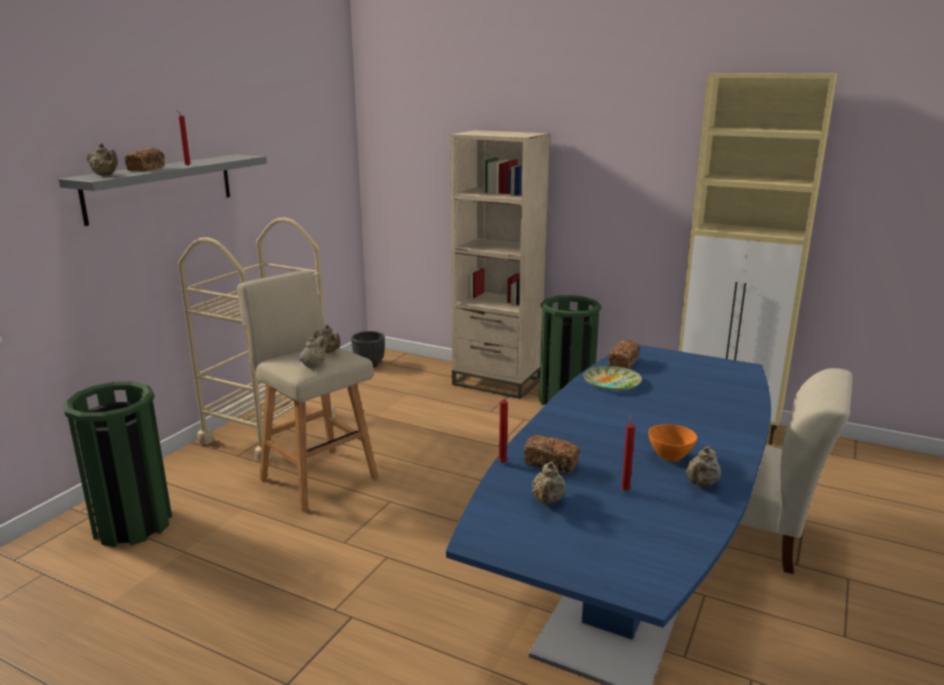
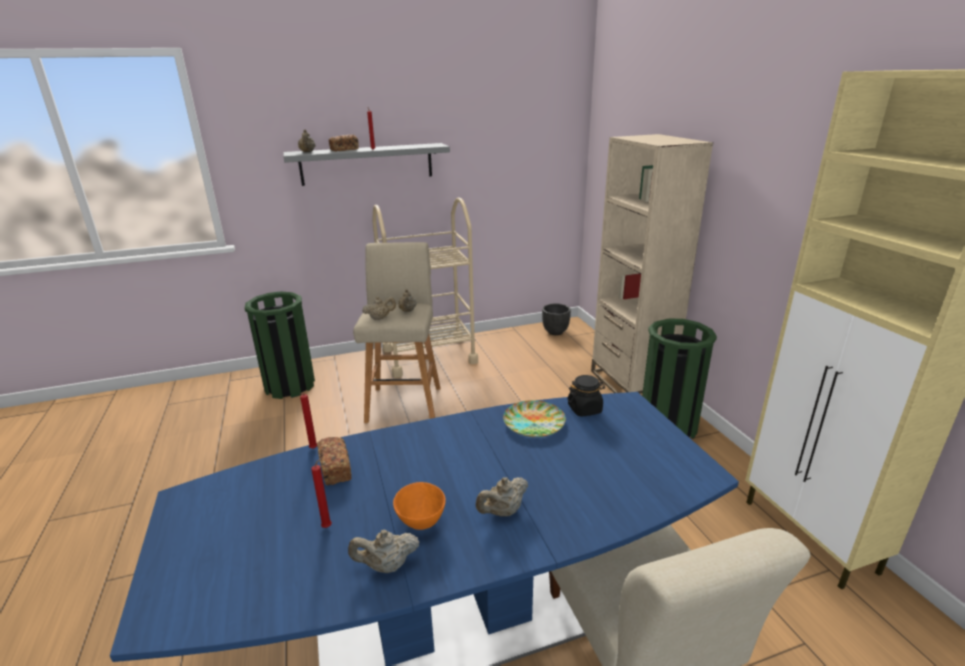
camera: 45 degrees right, 5 degrees up
beige teapot [532,461,566,505] -> beige teapot moved to [476,477,528,517]
bread [609,340,640,369] -> black jar [567,375,605,417]

